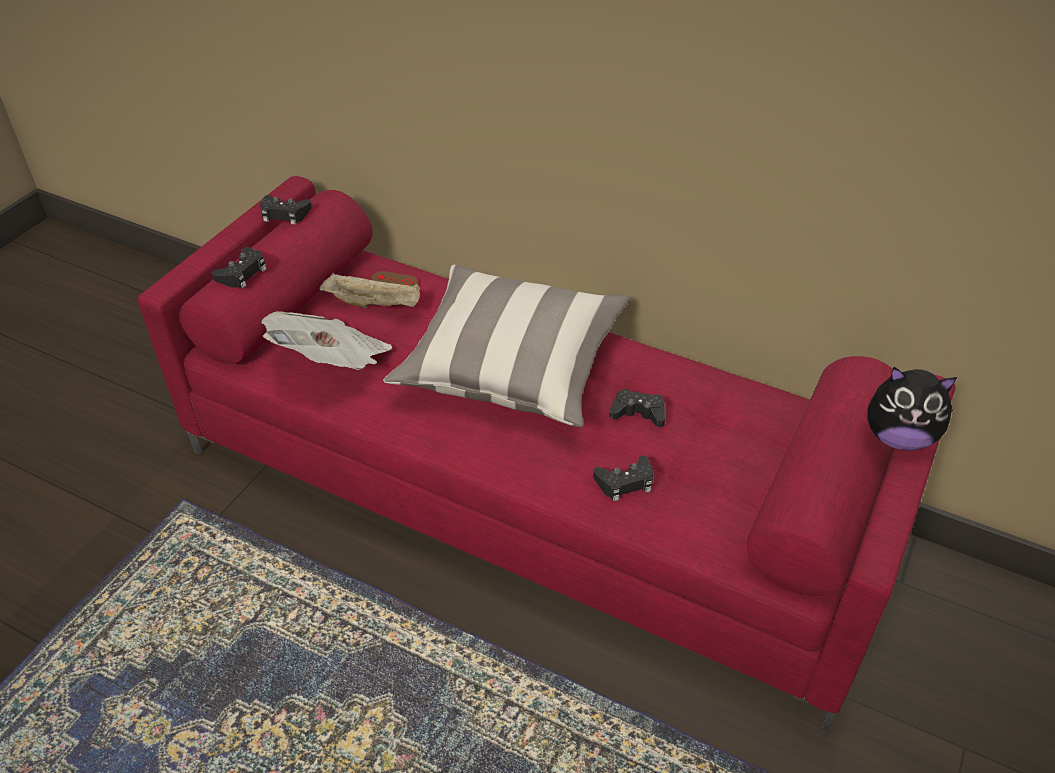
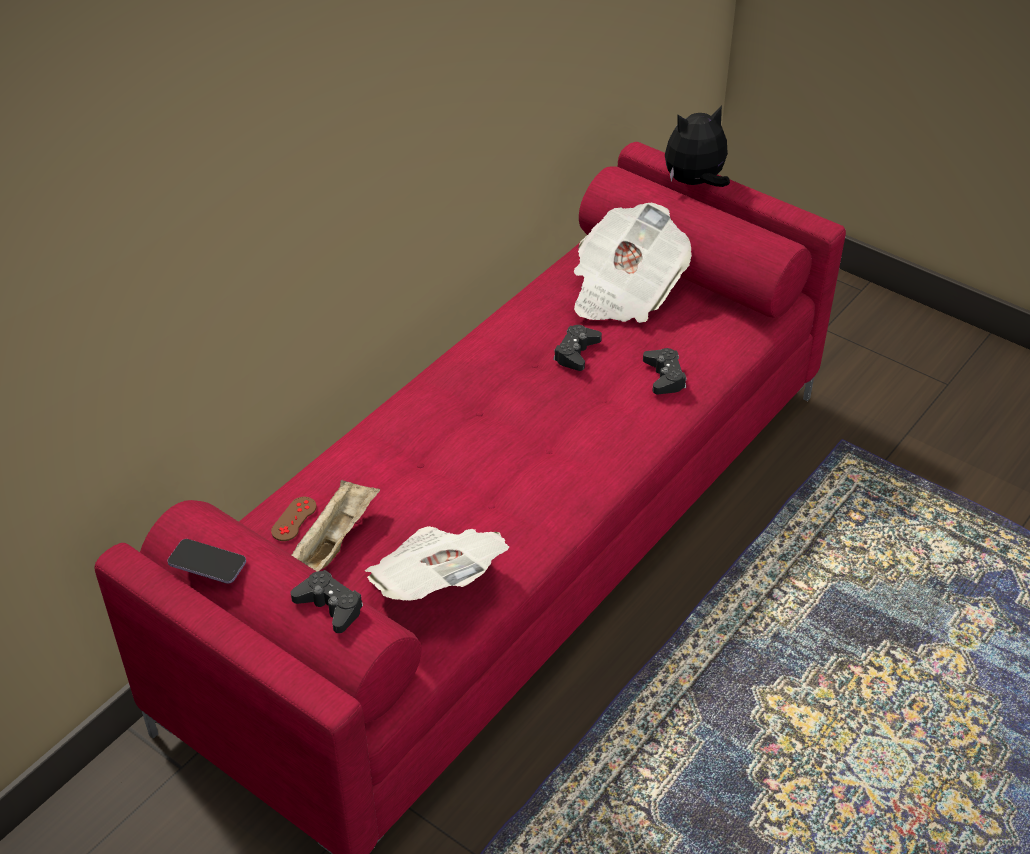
camera: 80 degrees left, 0 degrees up
black game controller [260,195,312,225] -> phone [167,539,246,584]
pillow [383,265,630,427] -> none
plush toy [867,367,957,451] -> plush toy turned 135 degrees counterclockwise [665,105,730,187]
none -> newspaper [574,203,692,323]

